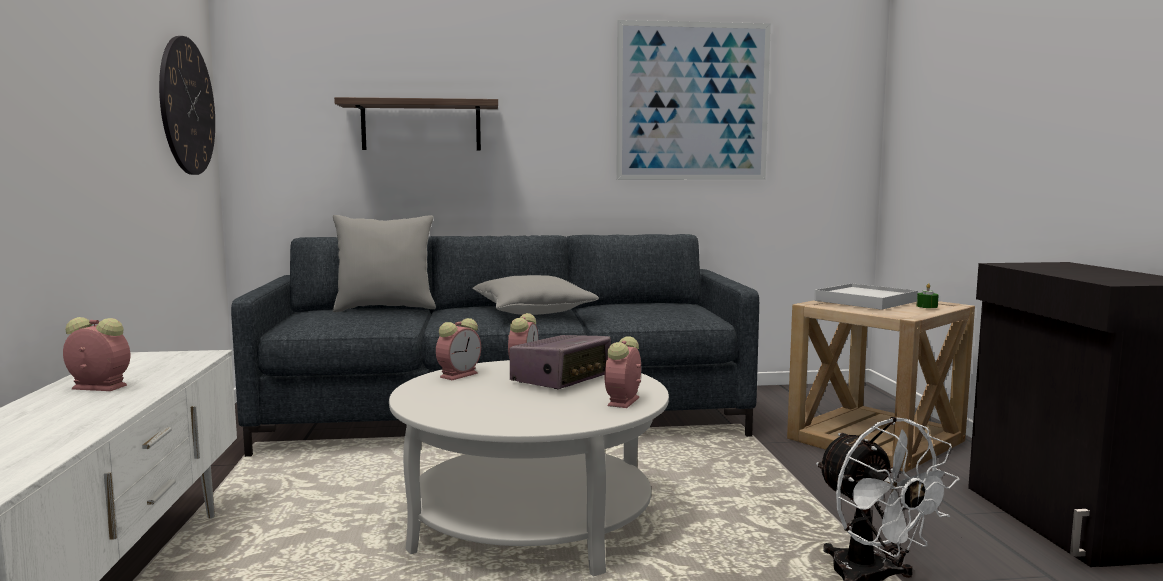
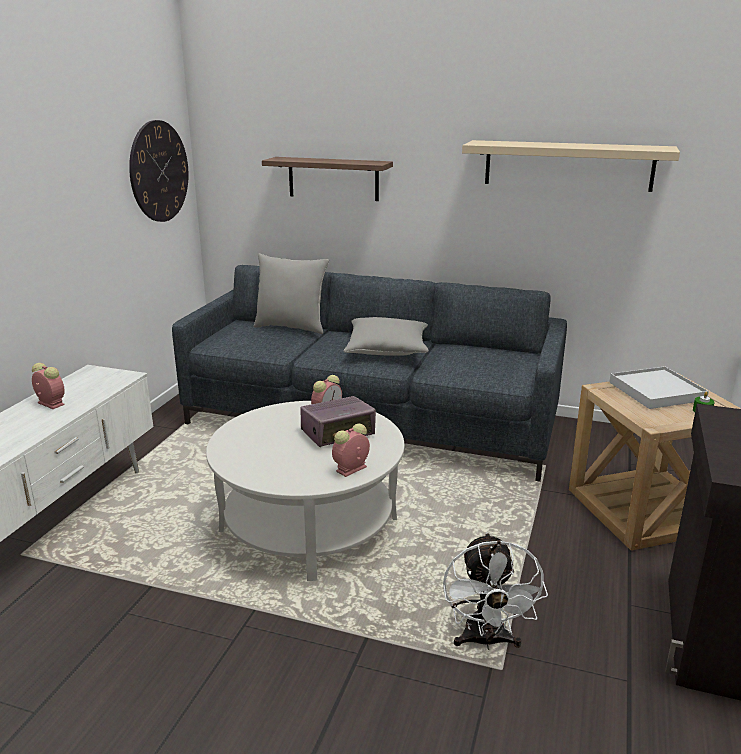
camera: 25 degrees right, 15 degrees up
alarm clock [436,318,481,380] -> none
picture [616,20,771,180] -> beige shelf [462,140,680,192]

